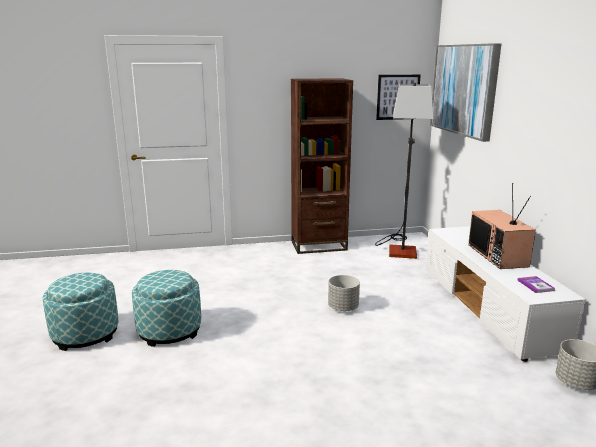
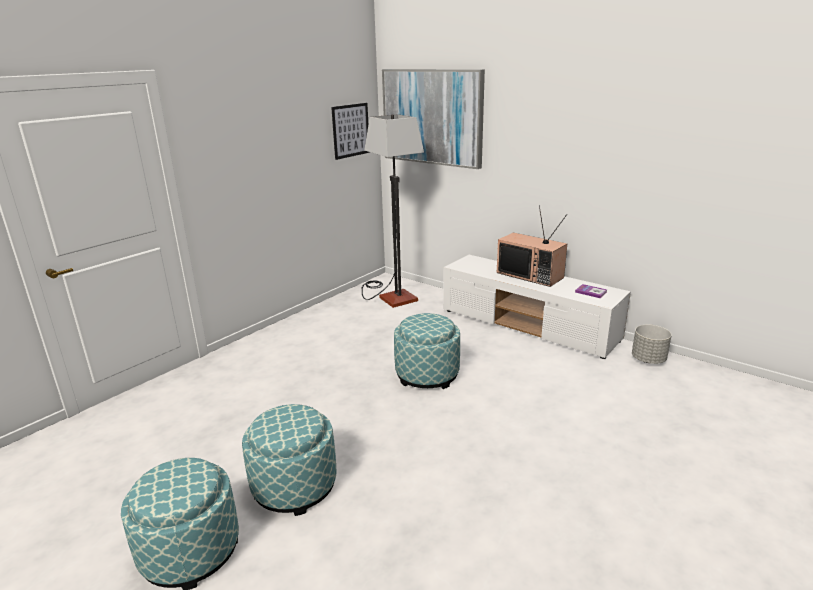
camera: 40 degrees left, 5 degrees up
brown bookcase [291,78,353,254] -> none
grey planter [328,275,360,311] -> ottoman [394,313,460,389]

